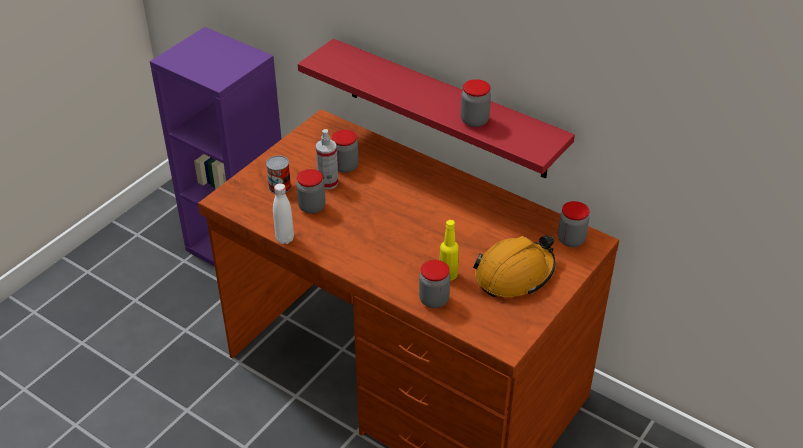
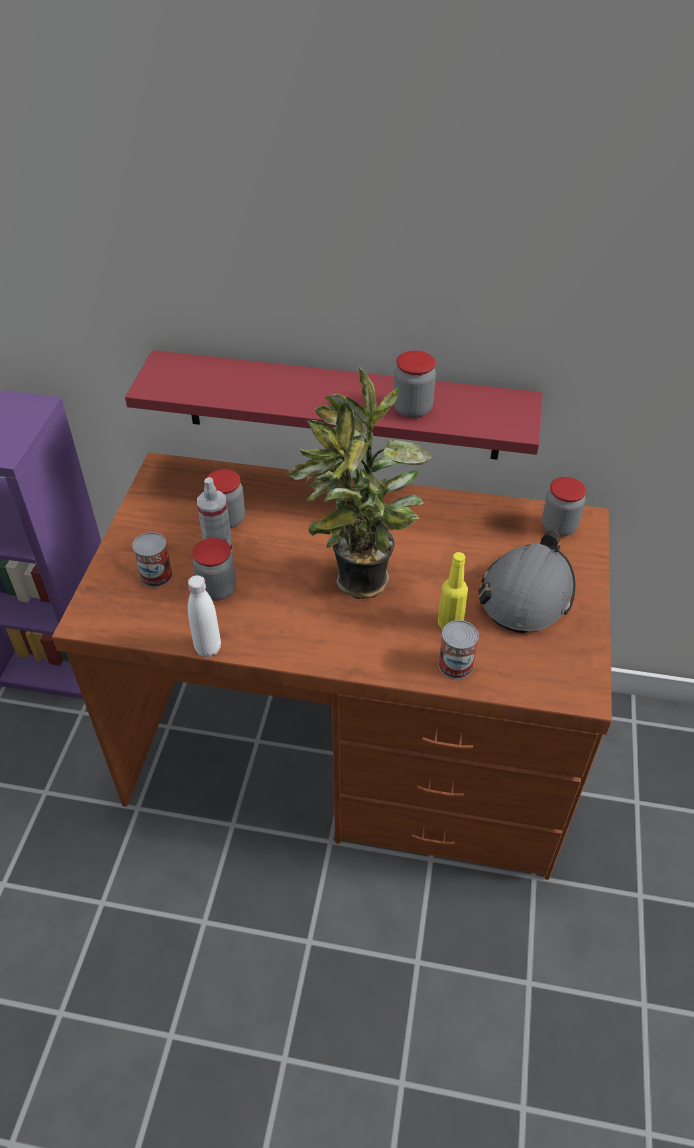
camera: 25 degrees left, 5 degrees up
jar [419,260,450,308] -> can [438,620,479,679]
orange hard hat [473,235,555,297] -> grey hard hat [478,530,575,633]
none -> potted plant [286,365,432,599]

